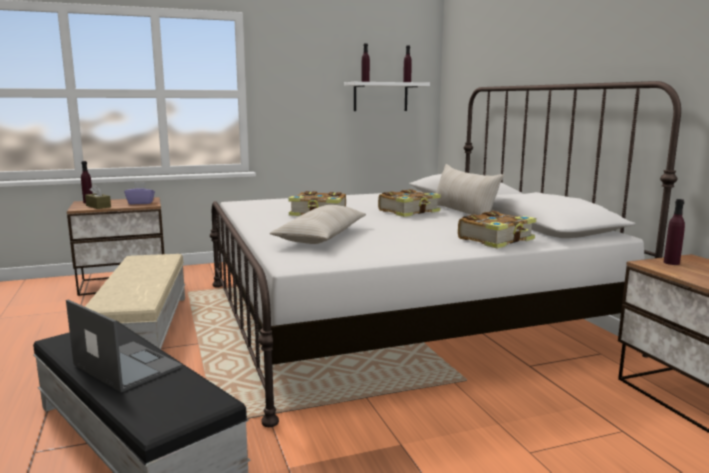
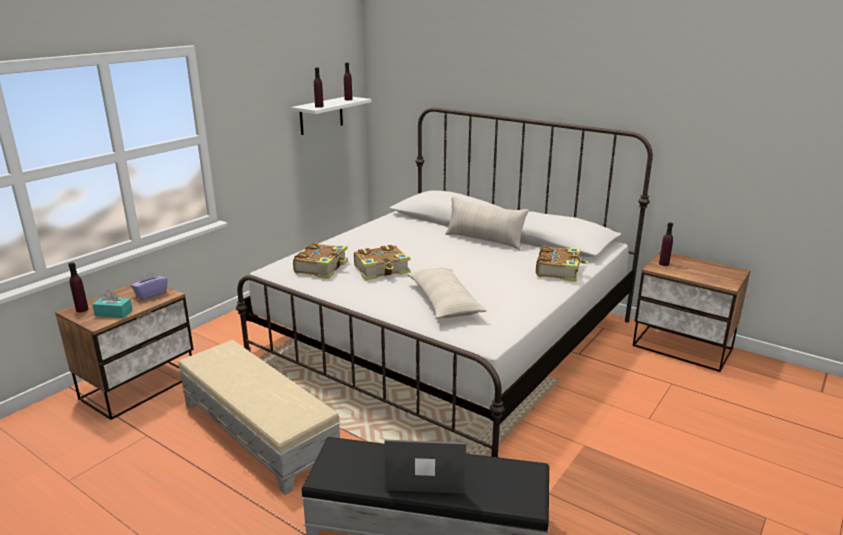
camera: 35 degrees left, 10 degrees up
brown tissue box [85,185,111,209] -> turquoise tissue box [92,290,133,318]
book [378,189,441,217] -> book moved to [293,243,348,279]

